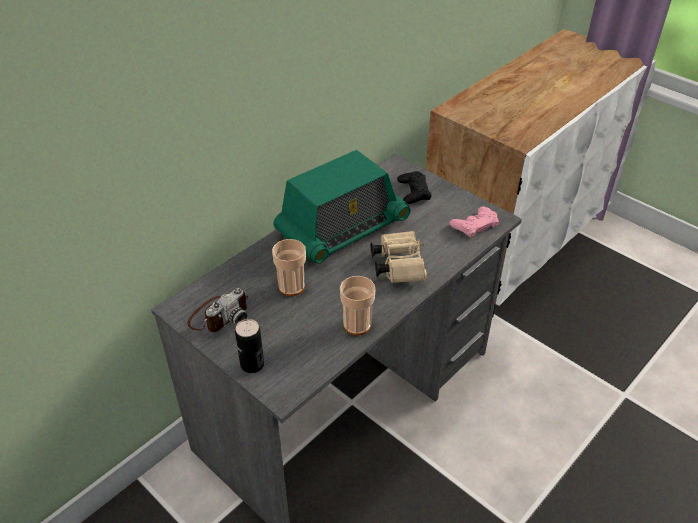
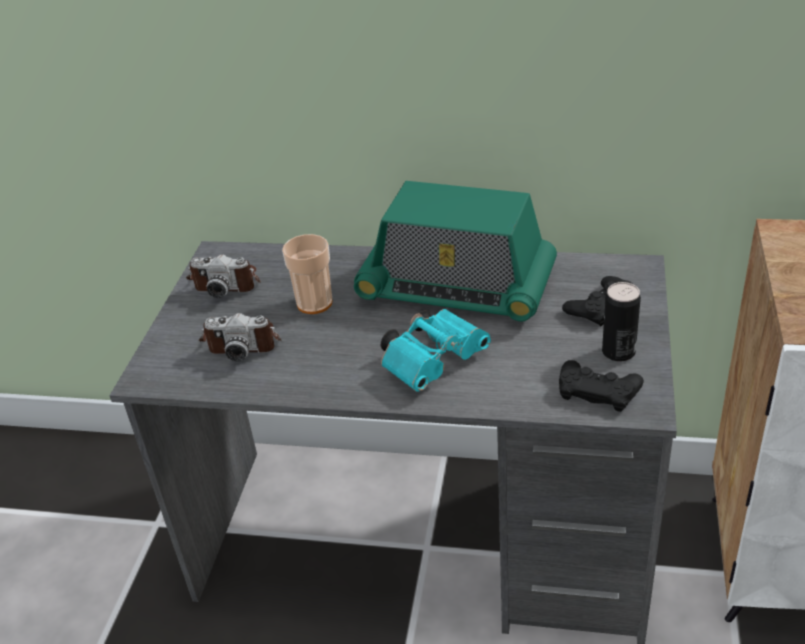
camera: 60 degrees right, 5 degrees down
can [235,319,264,373] -> can moved to [602,282,641,362]
cup [340,276,376,335] -> none
beige binoculars [371,231,427,283] -> turquoise binoculars [381,309,491,392]
pink game controller [449,207,500,238] -> black game controller [559,360,644,412]
none -> camera [199,313,282,361]

